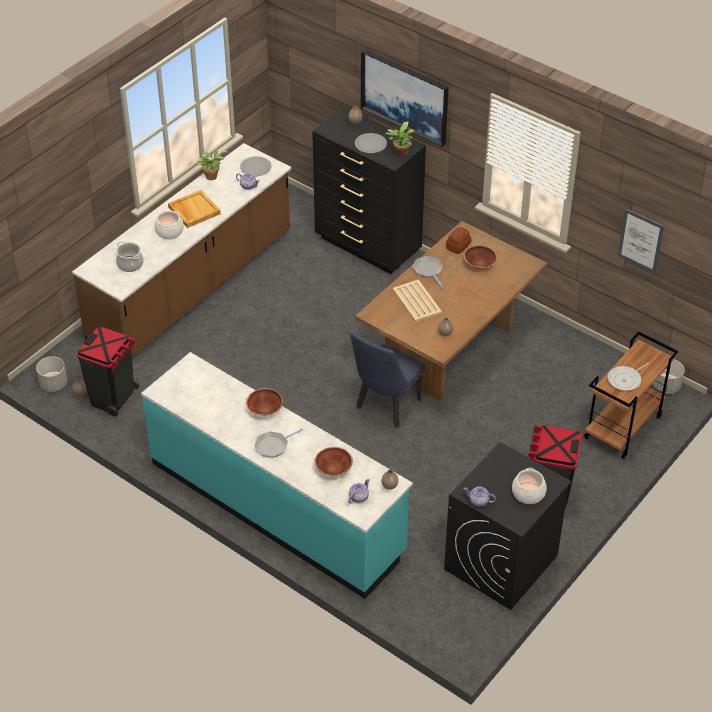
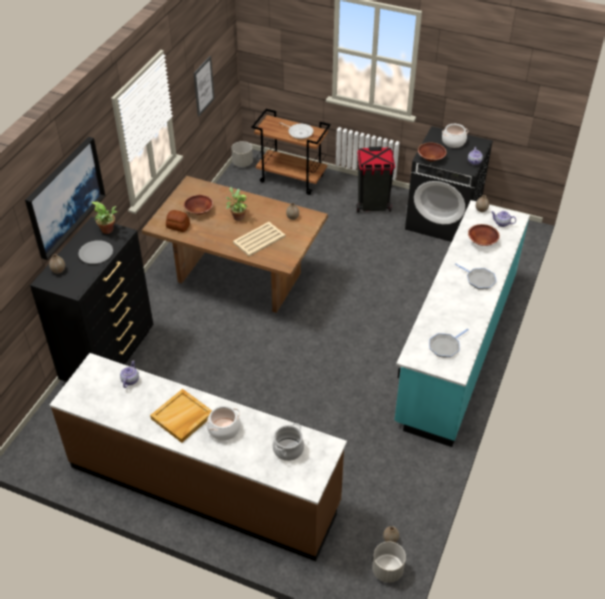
camera: 105 degrees left, 0 degrees up
black trash can [76,326,139,417] -> none
potted plant [197,150,227,180] -> potted plant moved to [226,187,247,221]
grey plate [240,156,272,176] -> none
brown bowl [246,388,283,416] -> brown bowl moved to [418,142,446,161]
blue chair [351,332,425,428] -> none
frying pan [413,256,443,287] -> frying pan moved to [429,329,469,358]

